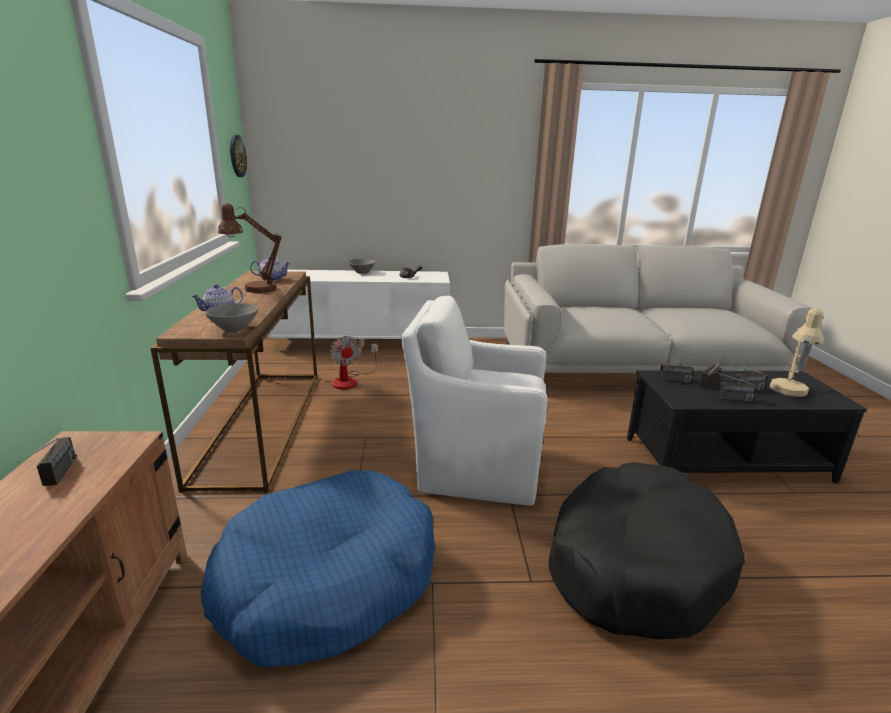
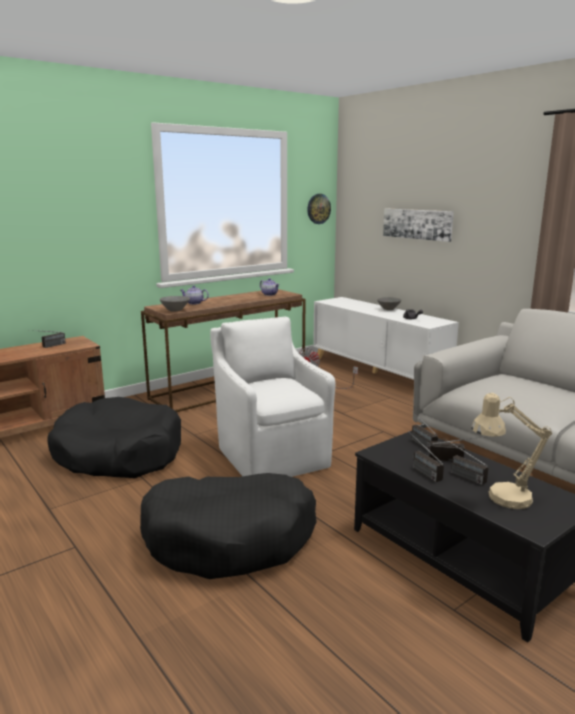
camera: 55 degrees right, 5 degrees down
blue dog bed [201,471,435,668] -> black dog bed [47,397,181,478]
brown table lamp [218,203,282,293] -> none
none -> picture [383,209,454,242]

